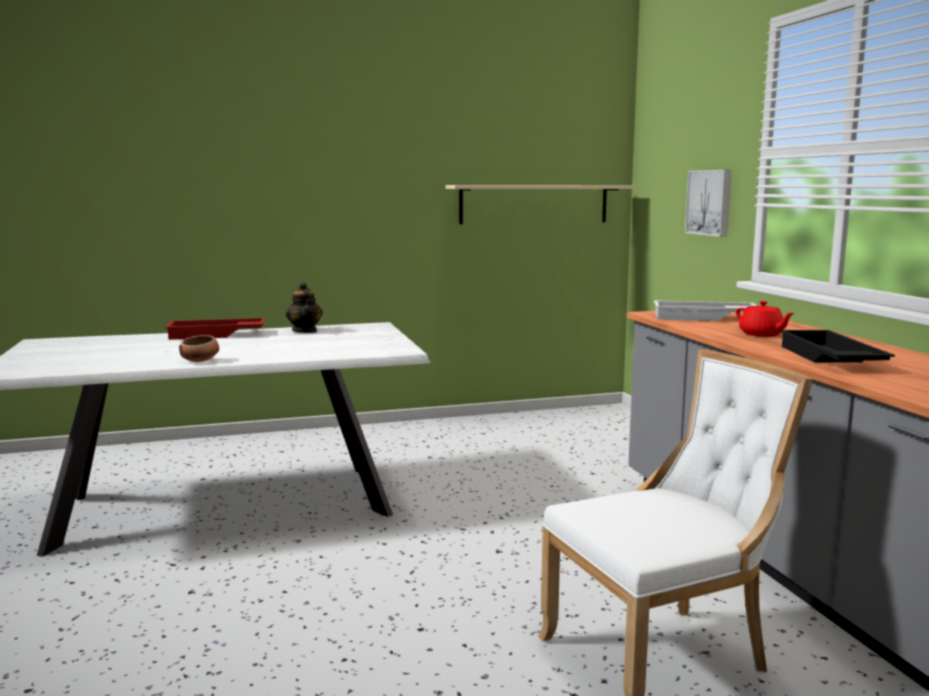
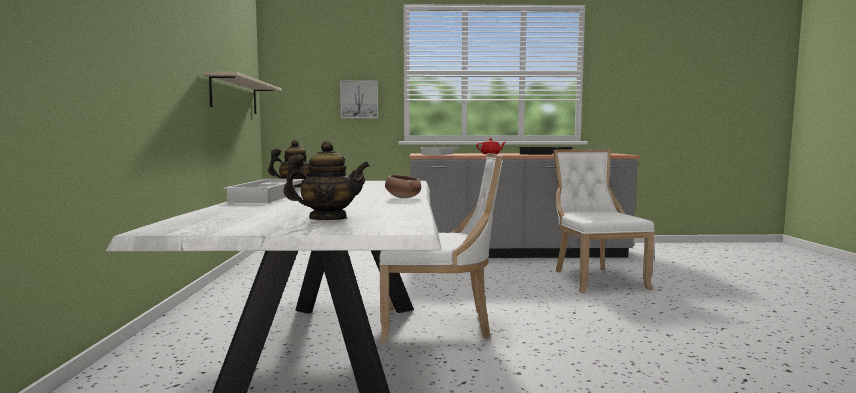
camera: 75 degrees left, 5 degrees down
red tray [165,318,265,340] -> white tray [223,179,304,203]
none -> teapot [283,141,370,220]
none -> white chair [379,153,503,343]

